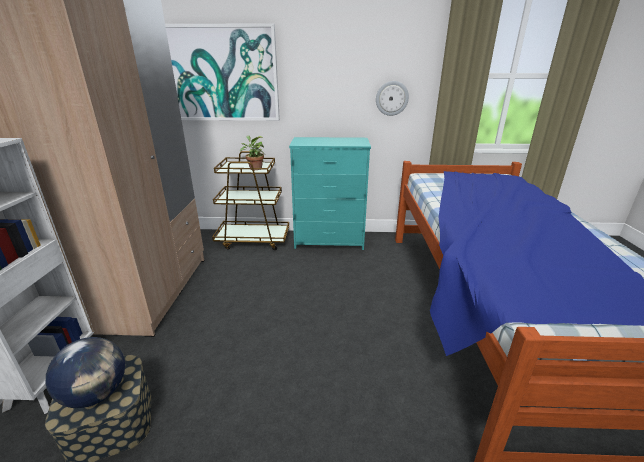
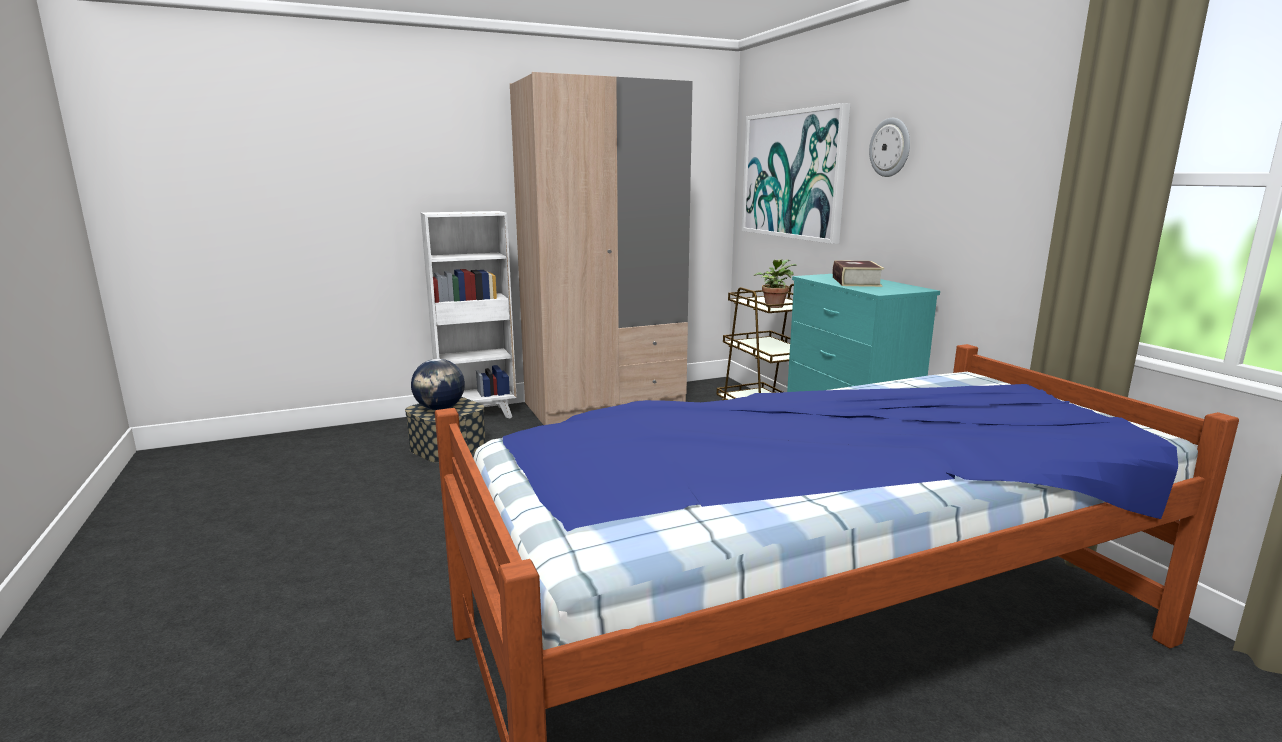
camera: 65 degrees right, 10 degrees down
wall clock [376,81,409,116] -> wall clock moved to [869,118,910,177]
none -> book [833,260,884,287]

